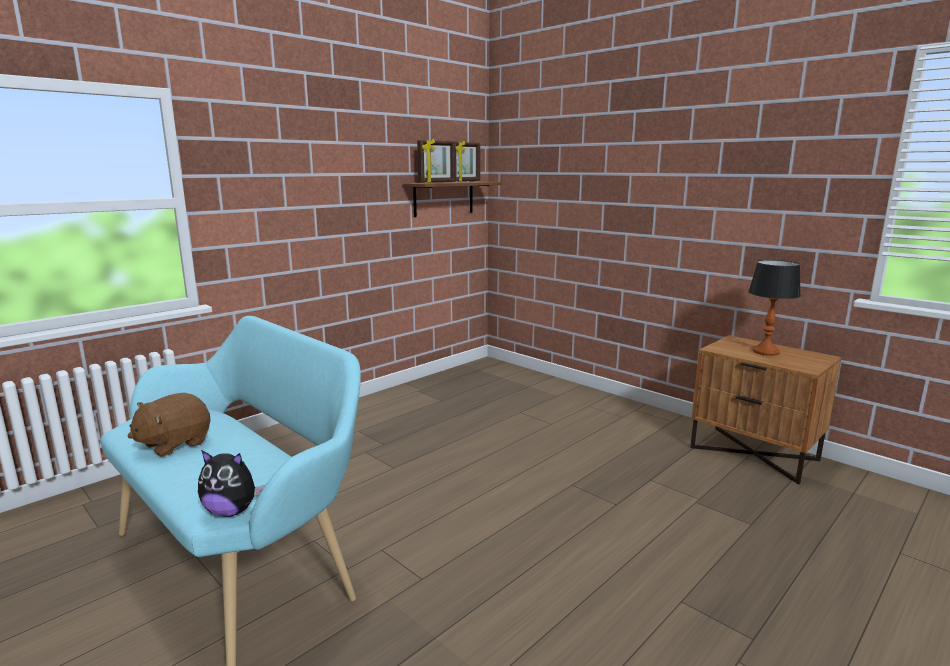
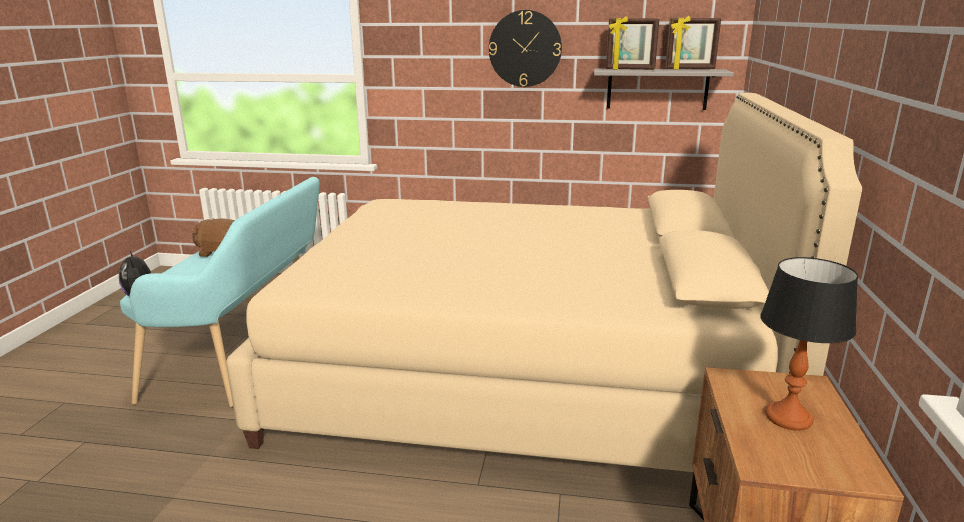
camera: 55 degrees right, 5 degrees up
brown shelf [403,181,502,217] -> grey shelf [594,69,734,110]
none -> beige bed [226,93,862,472]
none -> wall clock [489,10,562,87]

